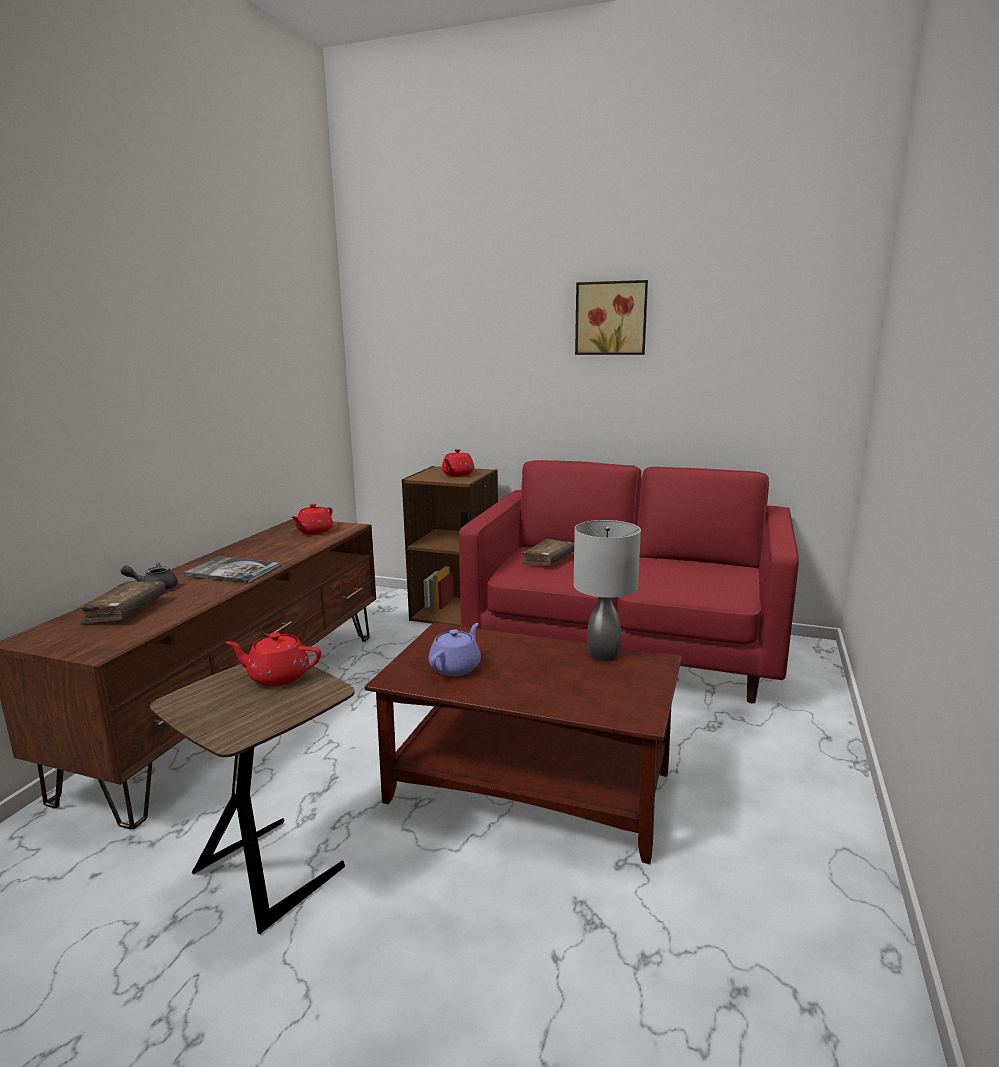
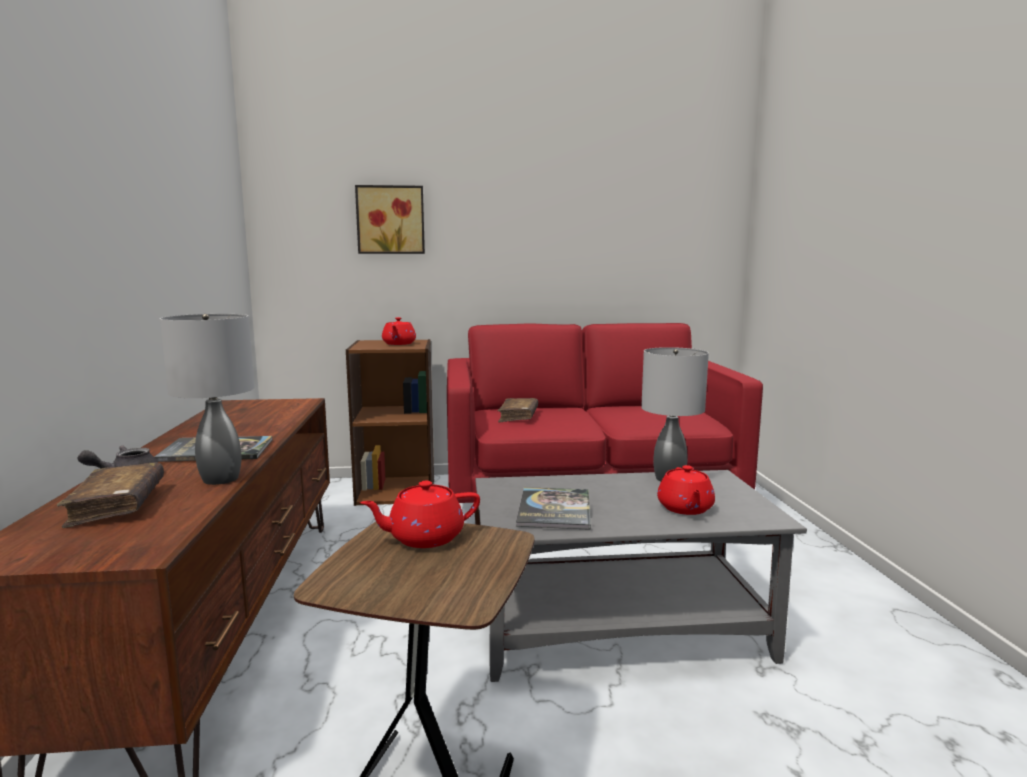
camera: 25 degrees left, 5 degrees down
red teapot [292,504,333,534] -> red teapot moved to [657,465,715,515]
brown coffee table [365,623,682,864] -> grey coffee table [475,470,807,682]
purple teapot [429,623,481,676] -> book [516,487,591,530]
picture [575,280,648,355] -> picture moved to [355,185,425,254]
none -> grey table lamp [160,314,255,485]

